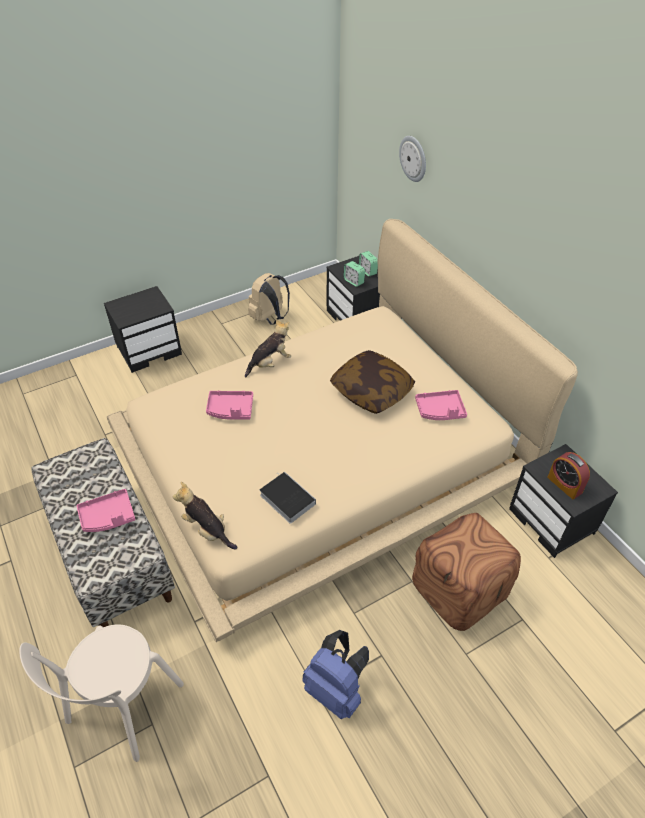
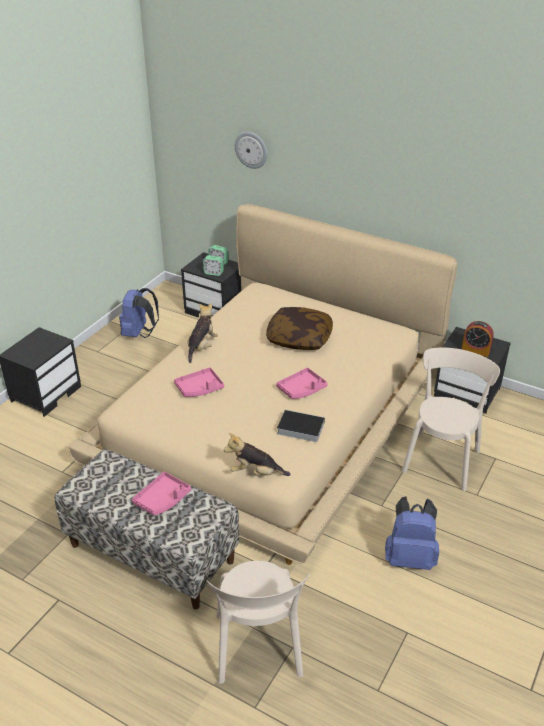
camera: 30 degrees left, 10 degrees down
beige backpack [248,273,290,325] -> blue backpack [119,288,159,338]
brown ottoman [412,513,521,631] -> beige chair [402,348,500,491]
pink tray [415,390,467,420] -> pink tray moved to [276,368,328,399]

